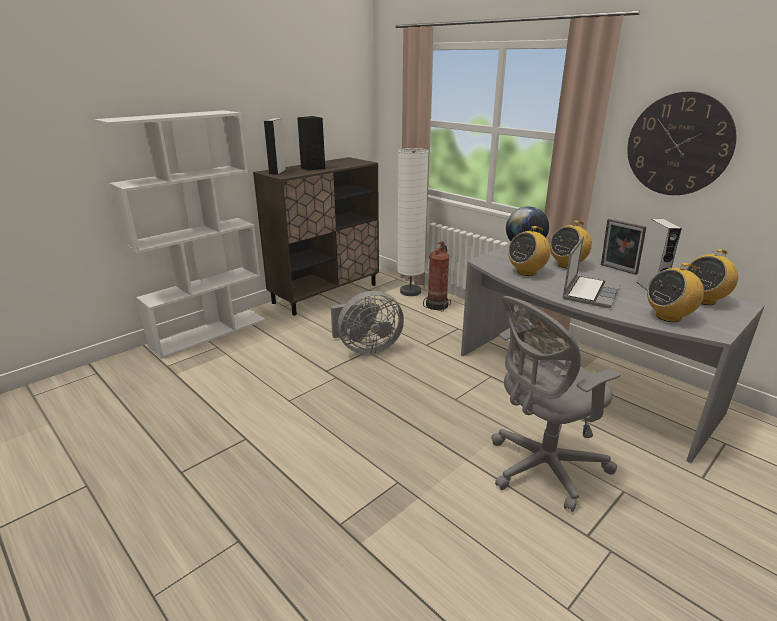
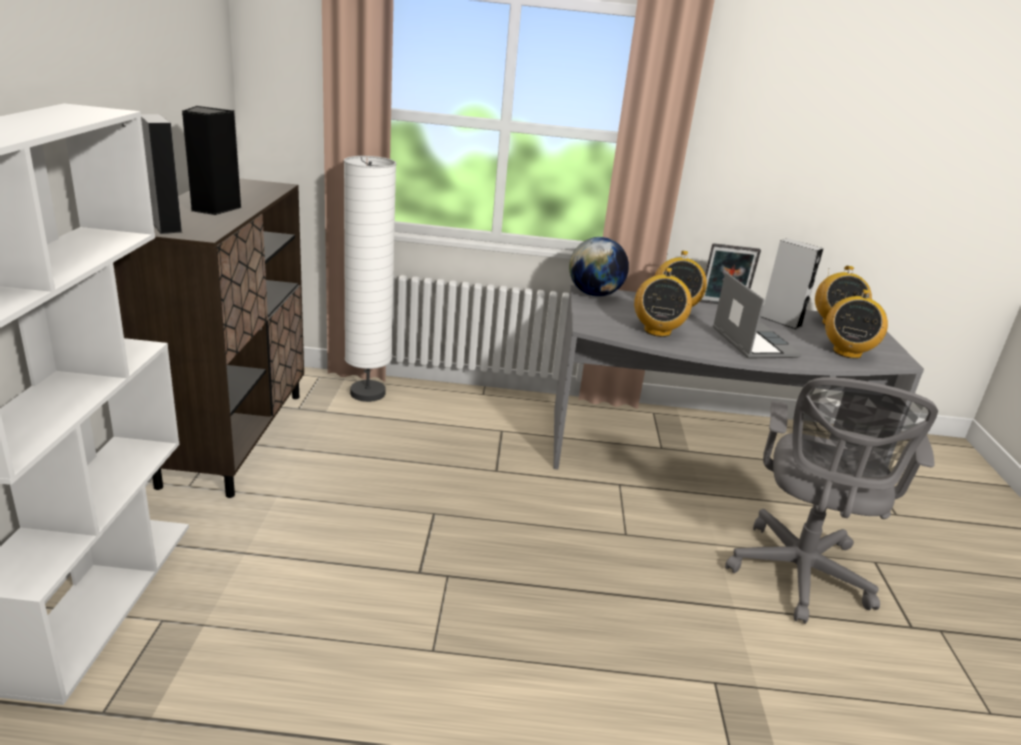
camera: 45 degrees left, 0 degrees up
grey fan [331,291,404,355] -> none
fire extinguisher [423,241,451,311] -> none
wall clock [627,91,737,195] -> none

